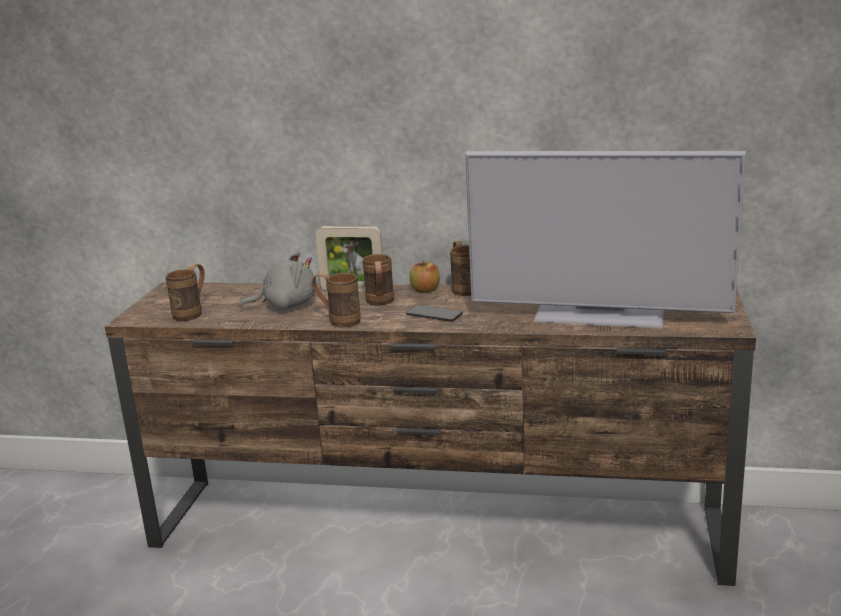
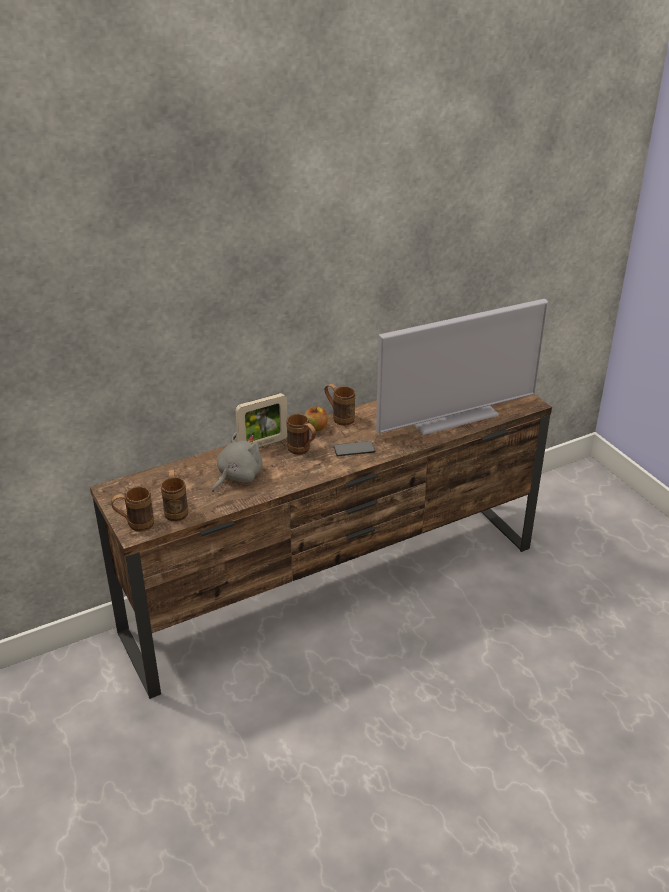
camera: 40 degrees left, 15 degrees up
brown mug [312,273,361,328] -> brown mug moved to [111,487,154,532]

